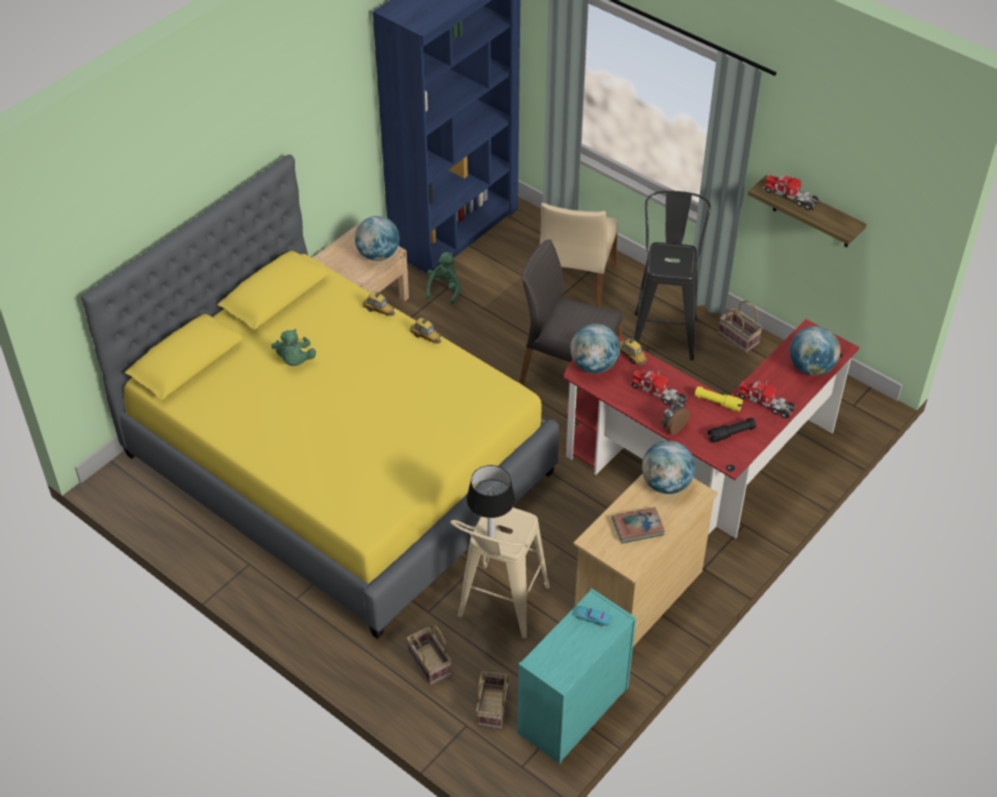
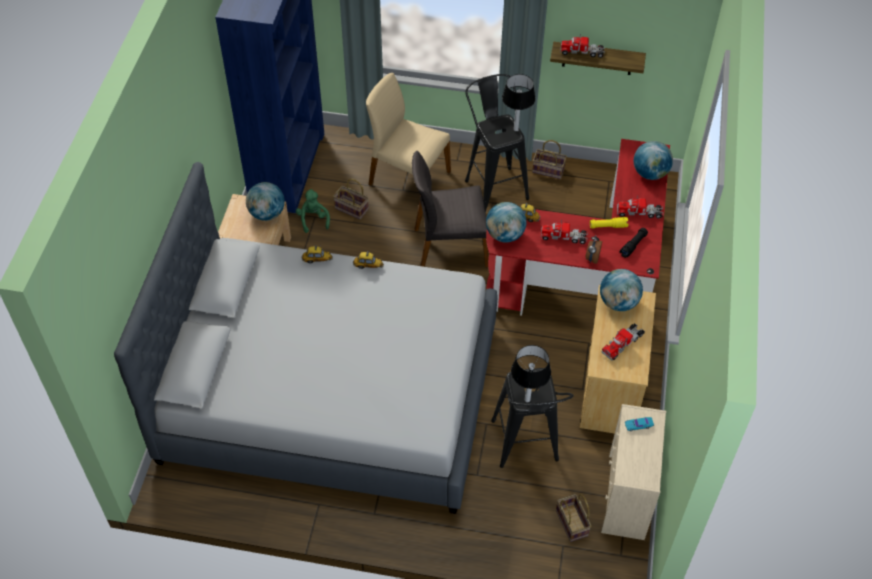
camera: 30 degrees left, 5 degrees up
yellow bed [81,155,559,639] -> grey bed [114,162,498,514]
green plush toy [271,329,316,366] -> none
basket [407,625,451,685] -> basket moved to [333,179,369,219]
beige stool [450,508,550,639] -> black stool [491,368,574,468]
turquoise dresser [517,588,636,764] -> beige dresser [601,404,666,540]
beige chair [540,203,618,308] -> beige chair turned 135 degrees clockwise [366,73,451,196]
book [612,507,665,543] -> toy truck [602,323,645,361]
none -> table lamp [502,74,535,131]

